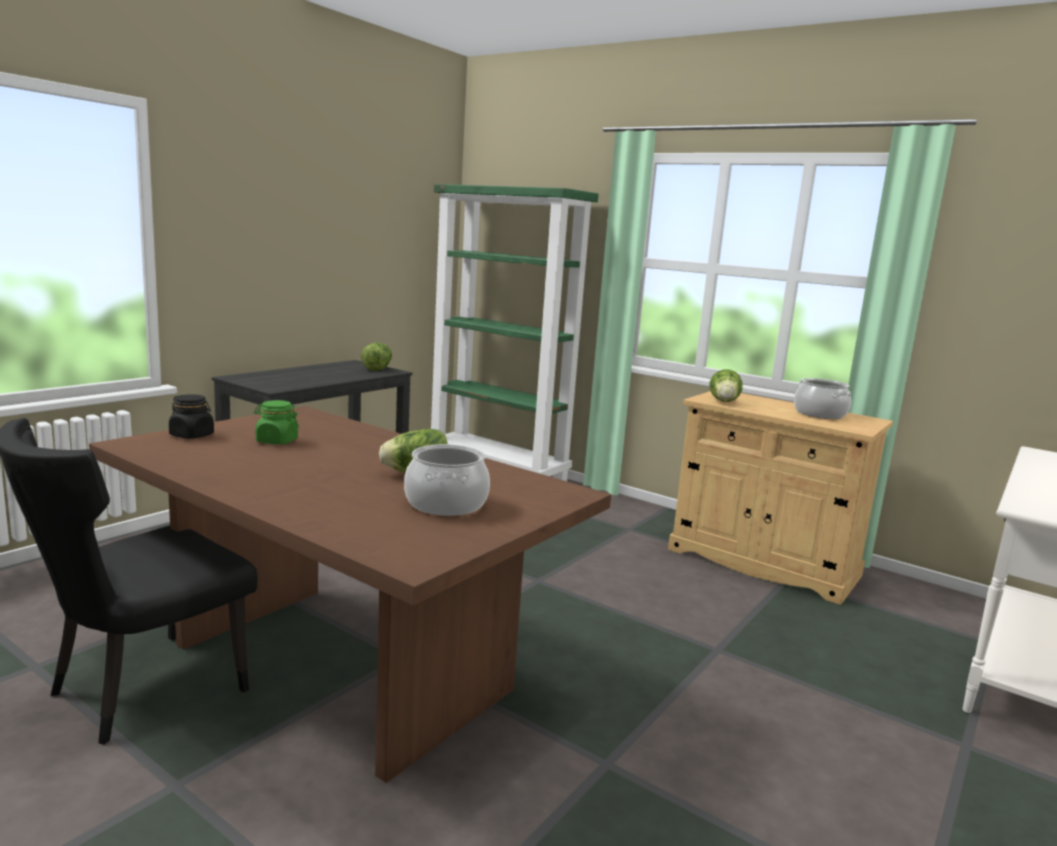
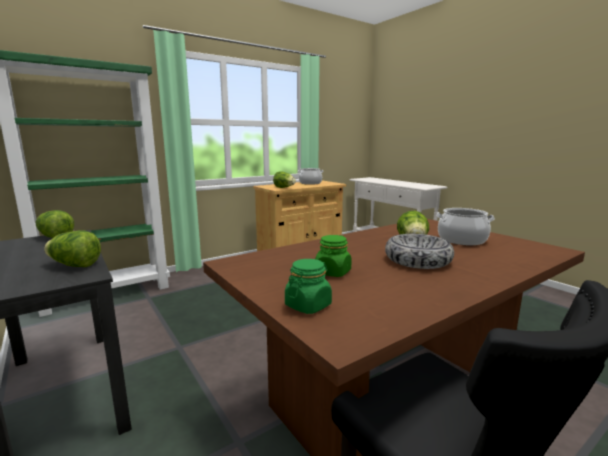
camera: 70 degrees left, 0 degrees up
black jar [169,394,214,439] -> green jar [285,259,332,314]
none -> lettuce [44,230,101,267]
none -> bowl [385,234,454,269]

